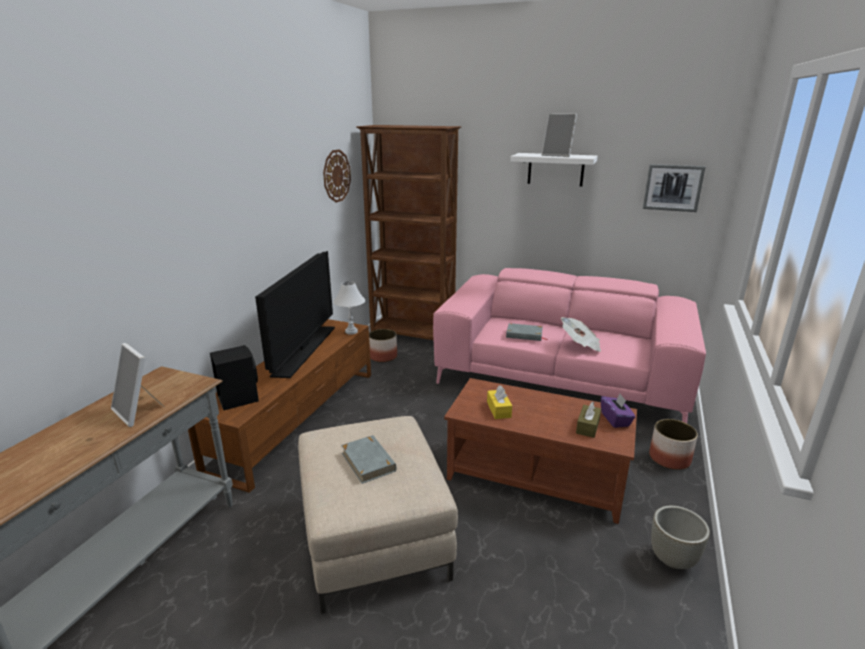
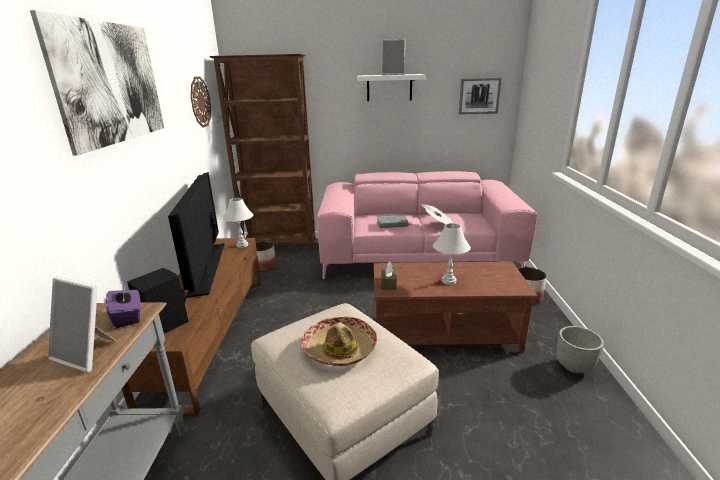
camera: 20 degrees left, 0 degrees up
grey book [341,435,396,484] -> hat [301,317,377,366]
yellow tissue box [487,385,512,419] -> none
brown tissue box [576,402,601,438] -> brown tissue box moved to [381,261,396,290]
purple tissue box [601,394,635,428] -> purple tissue box moved to [106,283,141,328]
none -> picture [30,10,164,156]
none -> white table lamp [433,223,471,285]

